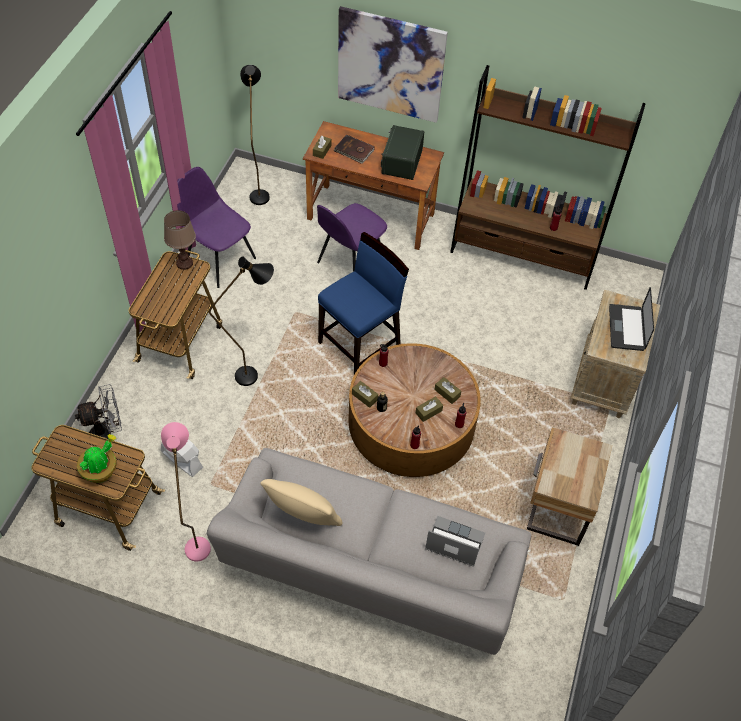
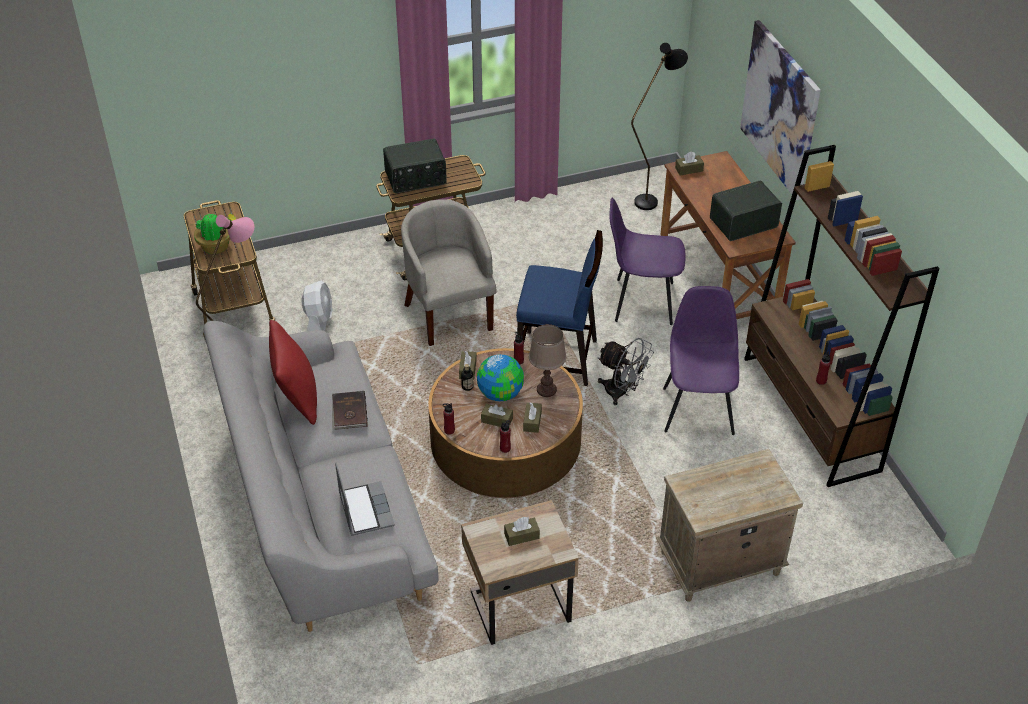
camera: 55 degrees right, 10 degrees down
grey fan [75,384,122,439] -> grey fan moved to [598,338,654,405]
brown table lamp [164,210,196,270] -> brown table lamp moved to [529,324,566,397]
purple chair [177,167,256,288] -> purple chair moved to [663,286,739,435]
black floor lamp [209,256,274,386] -> beige armchair [401,199,497,346]
beige pillow [260,479,342,526] -> red pillow [269,320,317,425]
brown book [334,134,375,164] -> brown book moved to [332,391,368,430]
laptop [609,287,654,351] -> none
none -> radio [383,139,447,193]
none -> globe [477,354,524,401]
none -> brown tissue box [504,517,540,546]

